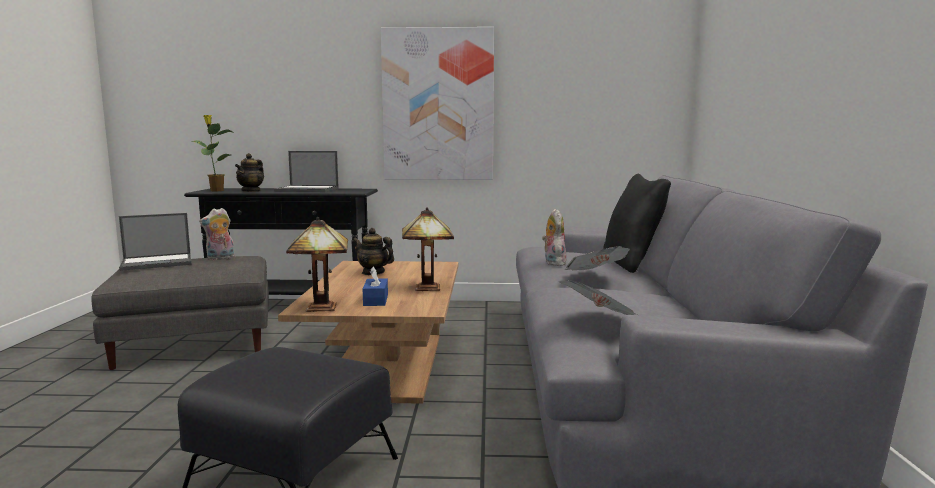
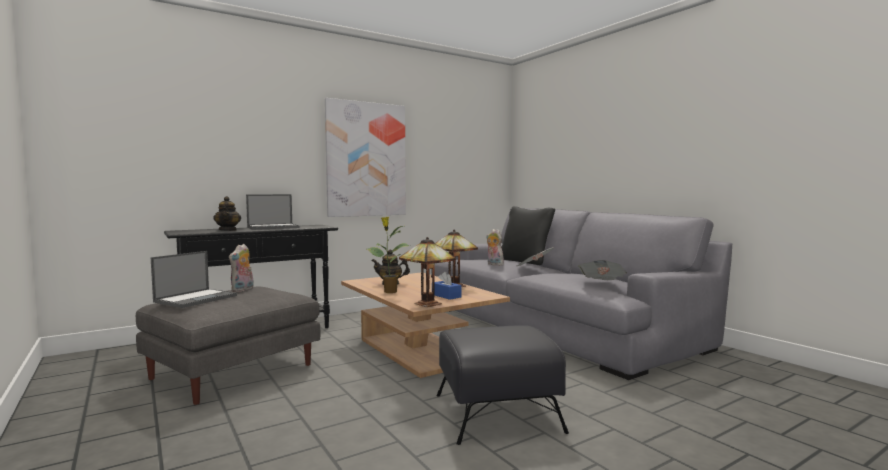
camera: 35 degrees left, 5 degrees down
potted plant [191,115,232,191] -> potted plant moved to [367,217,410,293]

